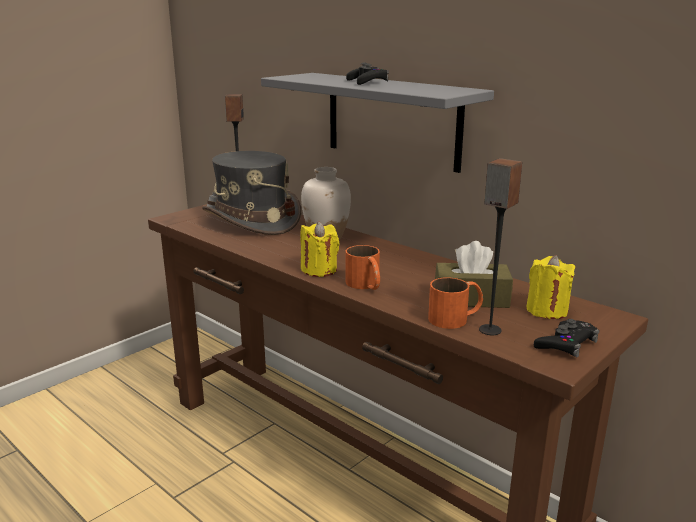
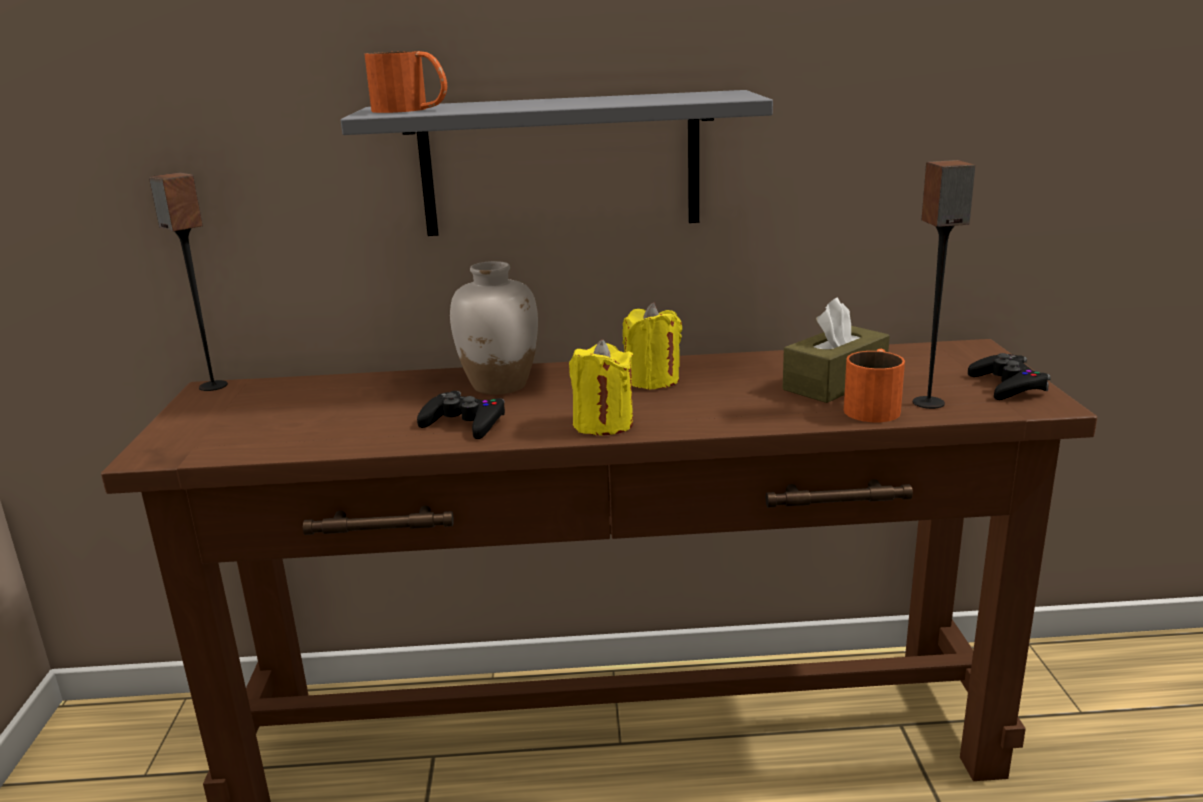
camera: 45 degrees left, 0 degrees up
grey hat [202,151,301,235] -> none
orange mug [345,245,380,290] -> orange mug moved to [364,51,447,113]
black game controller [346,62,389,85] -> black game controller moved to [417,391,505,439]
yellow candle [526,255,575,319] -> yellow candle moved to [623,302,682,390]

